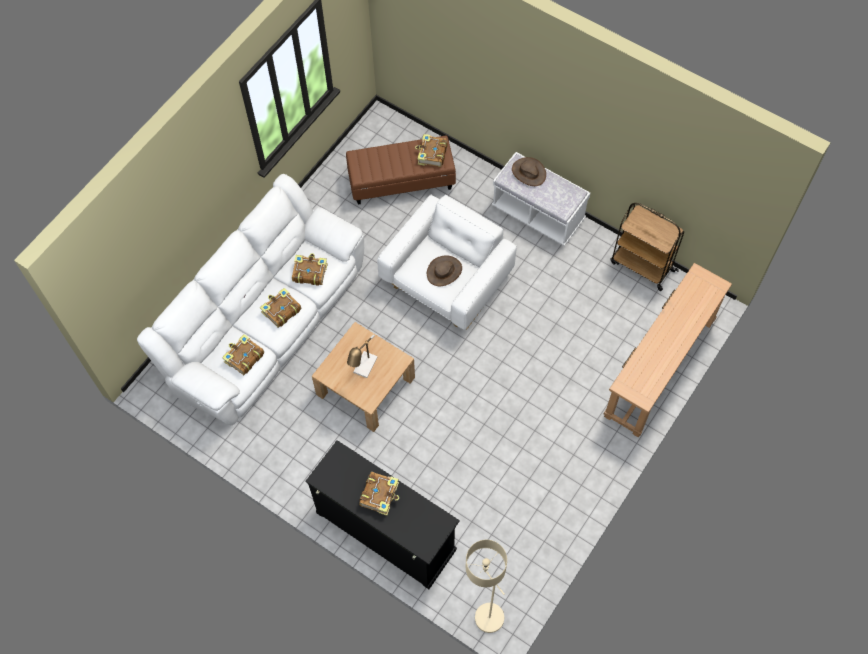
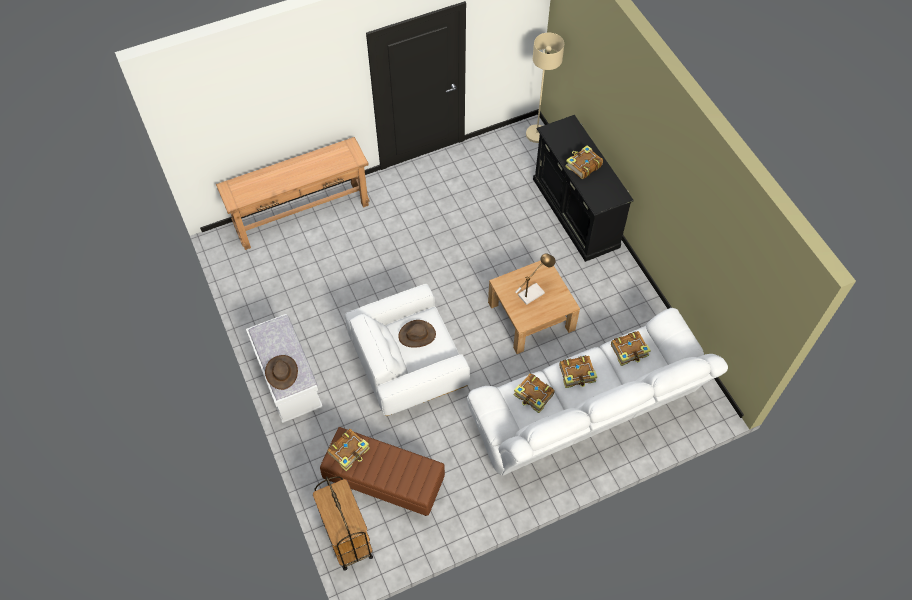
camera: 150 degrees left, 5 degrees down
brown cart [610,203,684,291] -> brown cart moved to [313,476,373,571]

